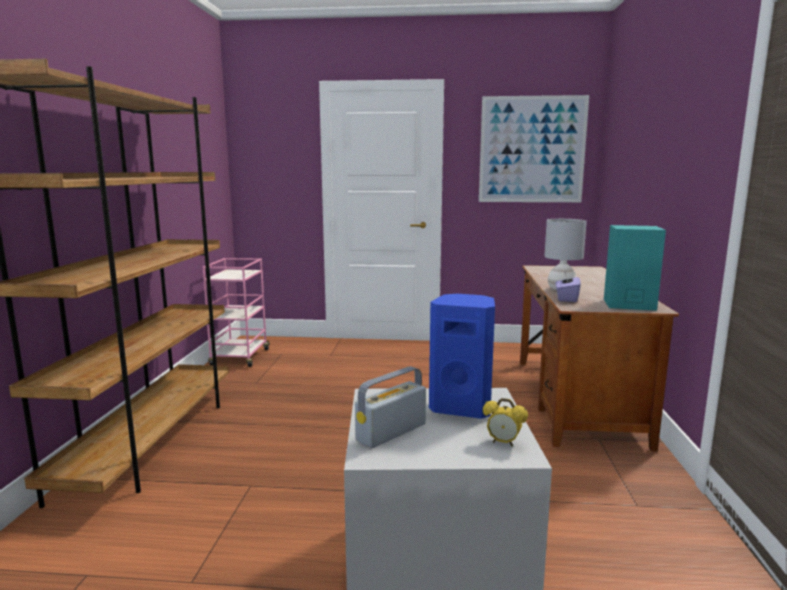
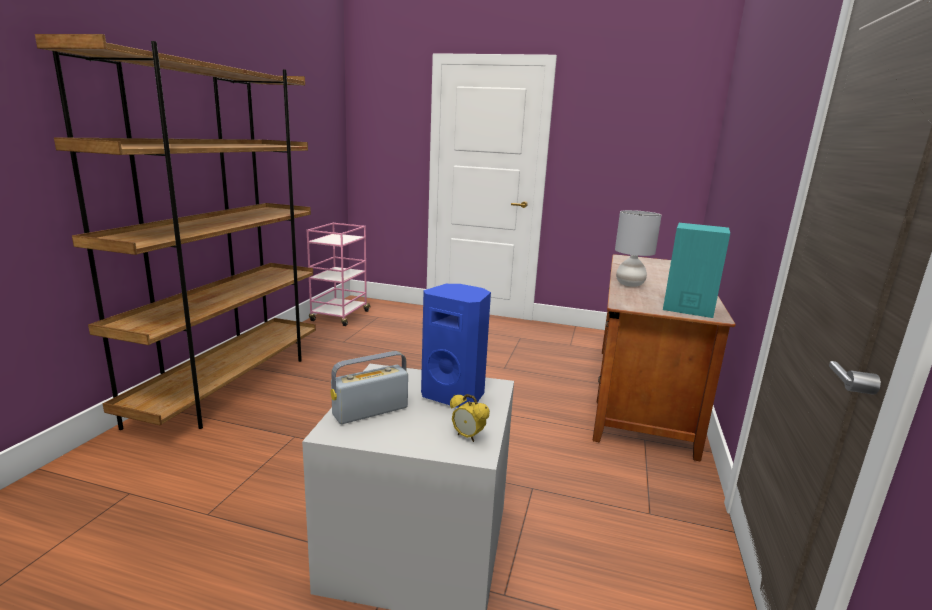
camera: 10 degrees right, 5 degrees up
picture [479,95,589,202] -> none
purple tissue box [556,271,581,302] -> none

